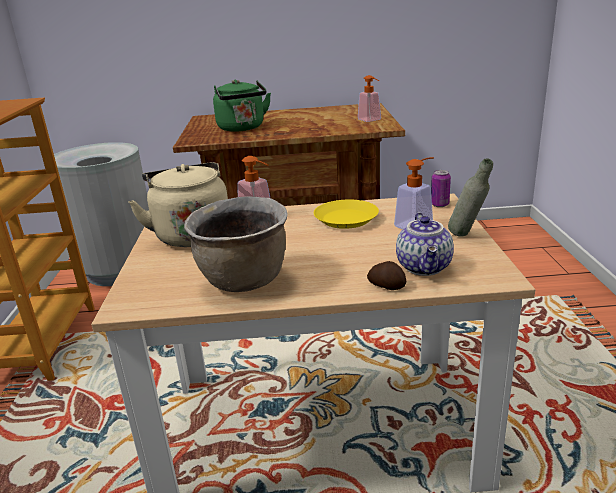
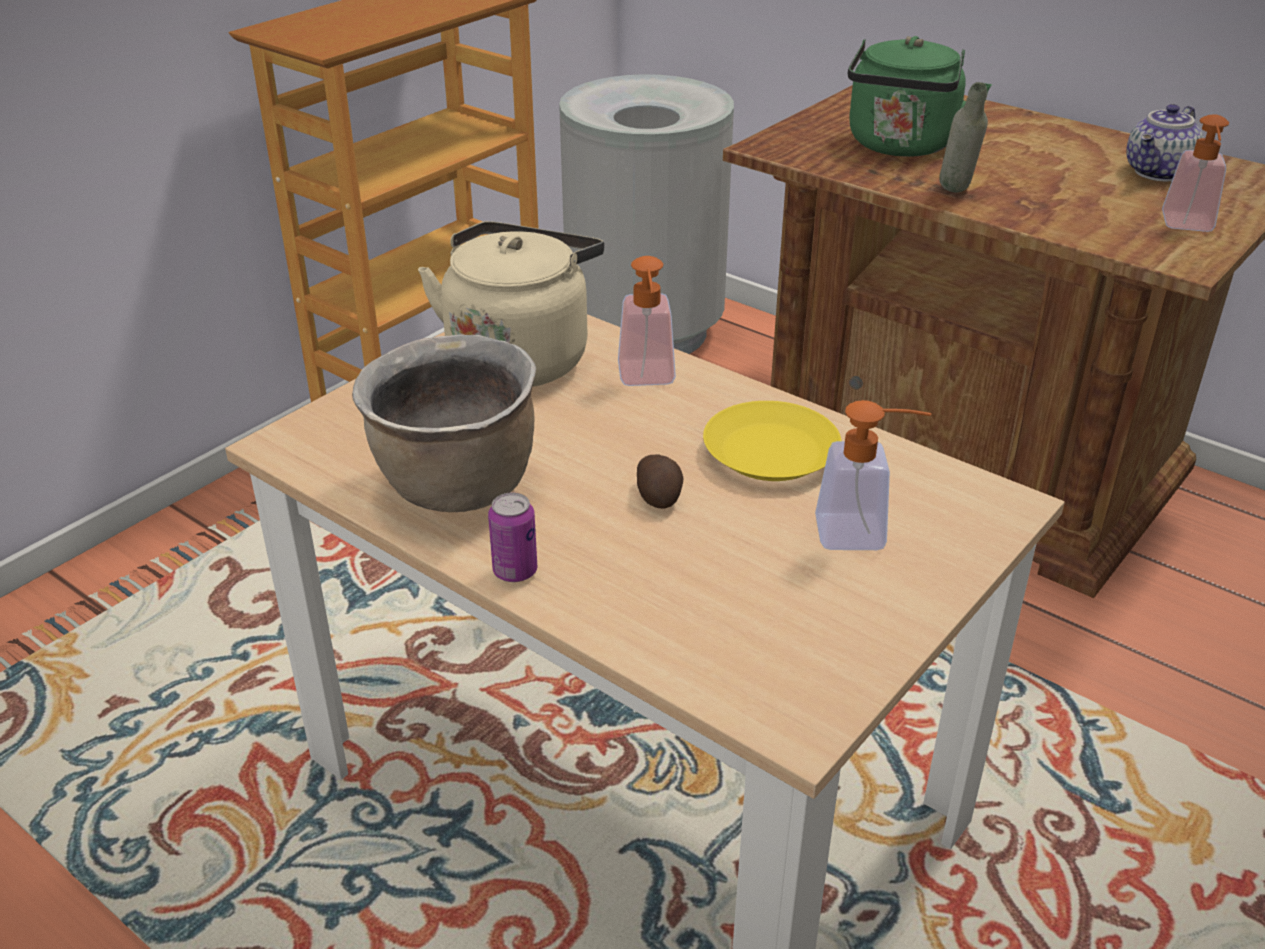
camera: 40 degrees right, 10 degrees up
potato [367,261,406,290] -> potato moved to [637,454,683,509]
teapot [396,212,454,276] -> teapot moved to [1126,104,1203,181]
can [431,170,451,207] -> can moved to [488,493,537,582]
grey bottle [448,158,493,237] -> grey bottle moved to [939,82,988,192]

